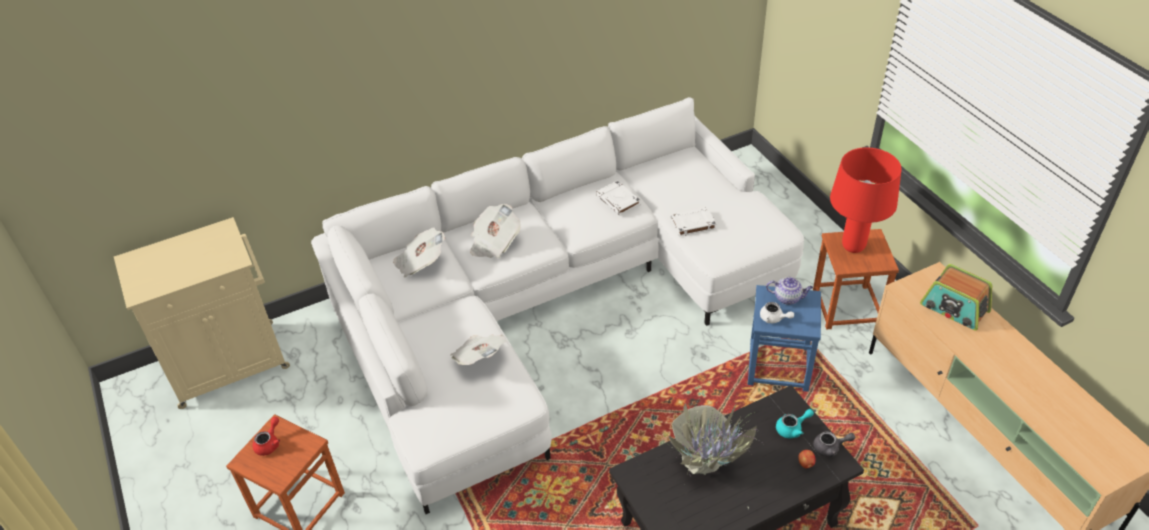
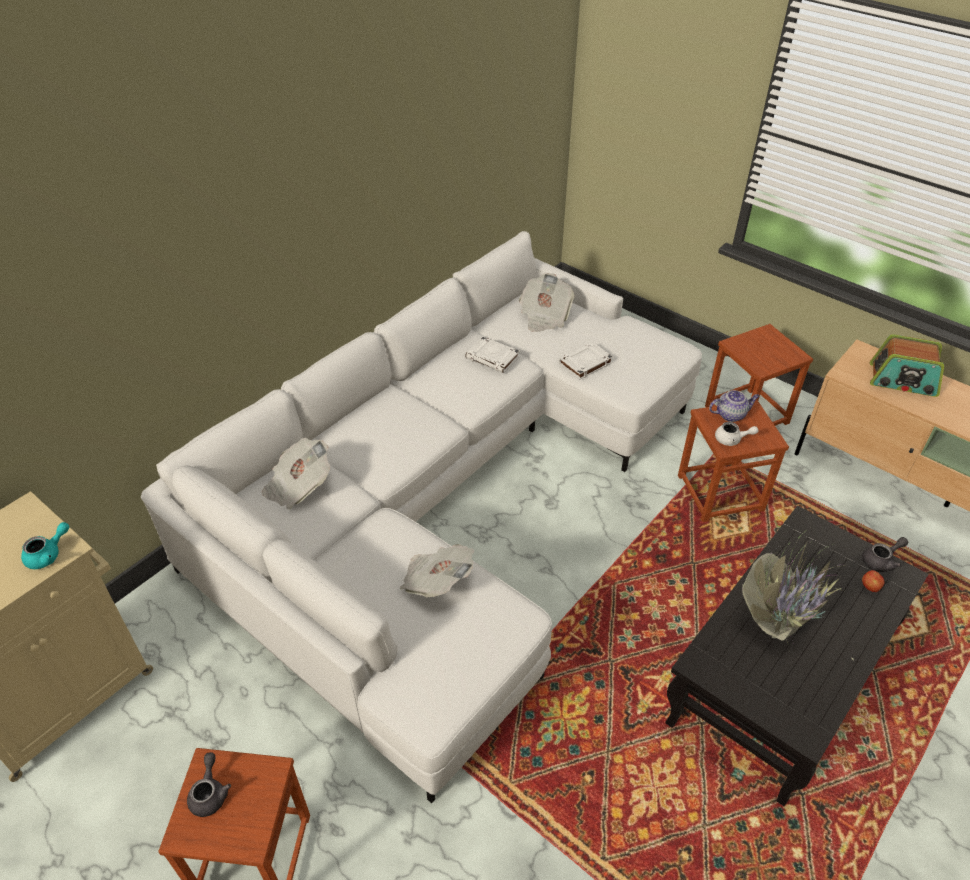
camera: 25 degrees left, 0 degrees up
red teapot [252,417,280,456] -> grey teapot [187,752,231,817]
newspaper [470,204,520,258] -> newspaper moved to [519,273,574,332]
blue stool [748,285,821,392] -> brown stool [678,399,789,522]
turquoise teapot [776,409,814,438] -> turquoise teapot moved to [21,522,69,569]
red table lamp [830,147,902,253] -> none

